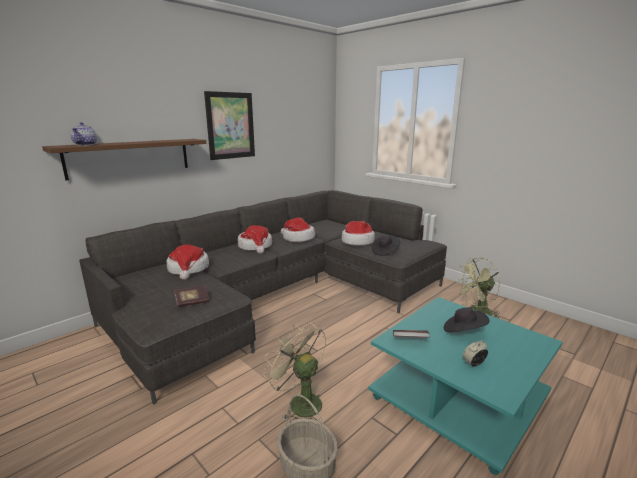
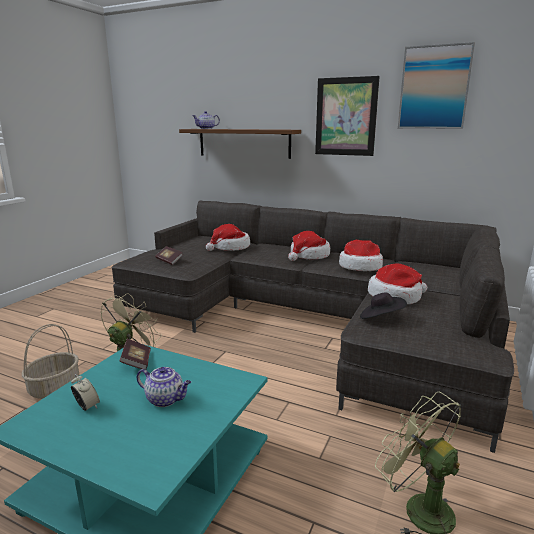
camera: 70 degrees right, 0 degrees up
black hat [444,307,489,332] -> teapot [137,367,191,407]
none -> picture [398,42,475,129]

